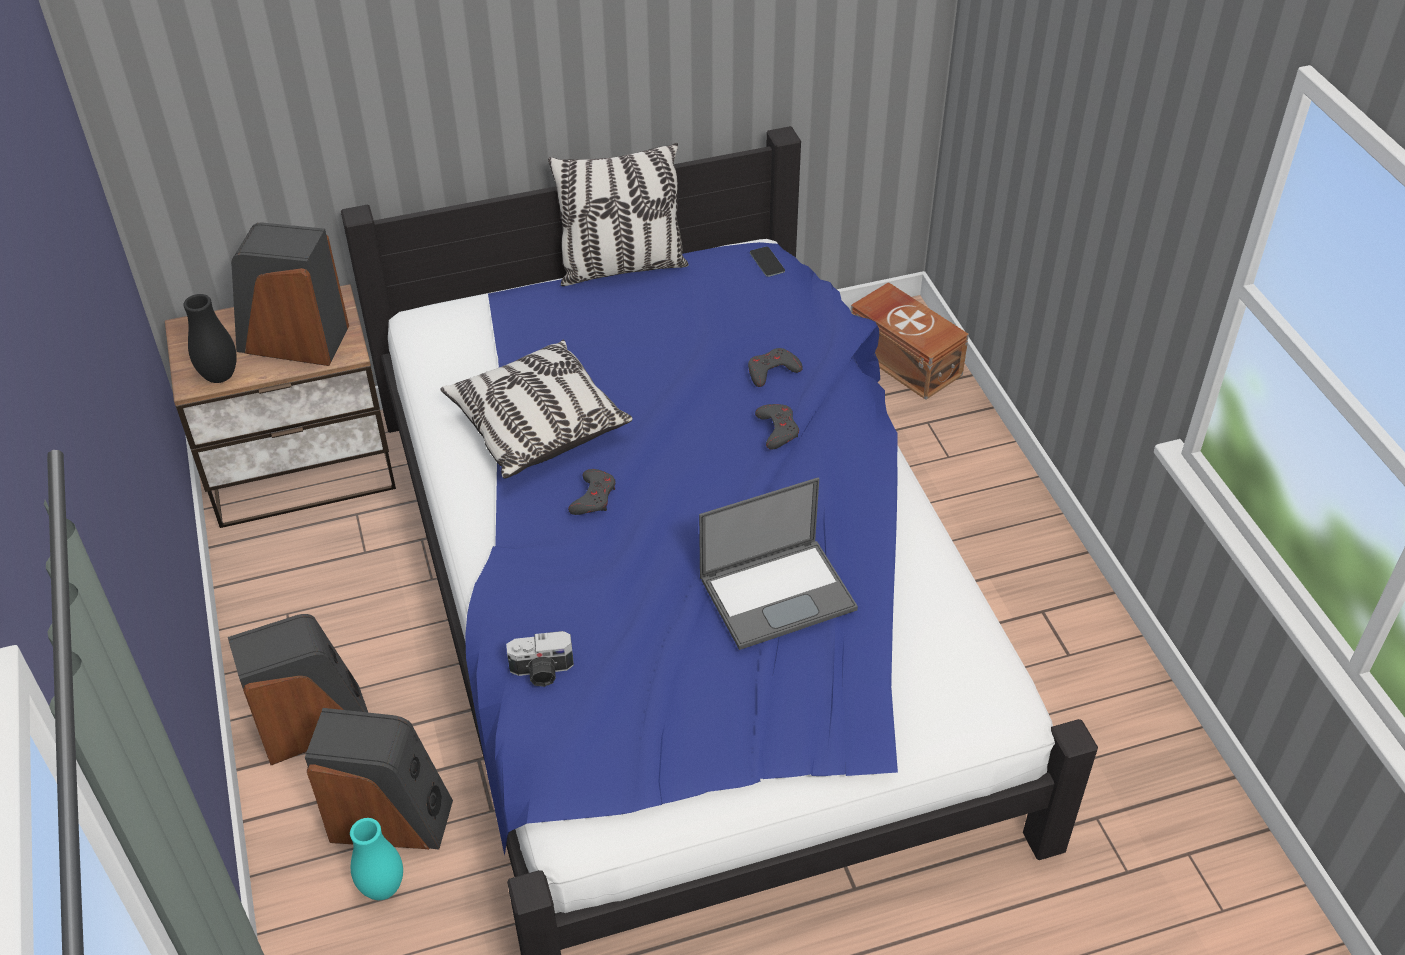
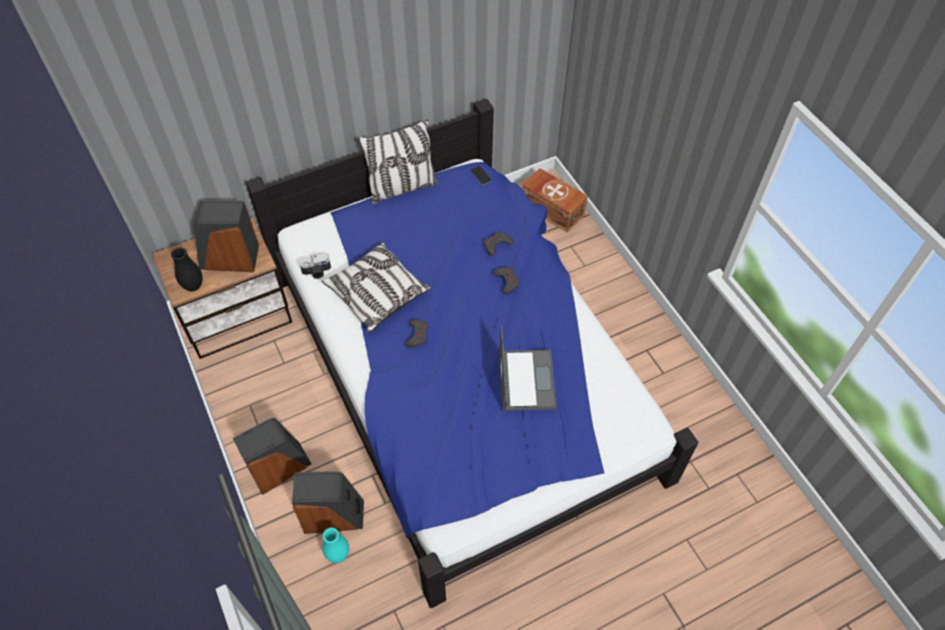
camera: 10 degrees left, 10 degrees up
camera [506,631,574,687] -> camera moved to [299,252,331,279]
laptop [699,477,858,650] -> laptop turned 60 degrees counterclockwise [499,326,557,411]

